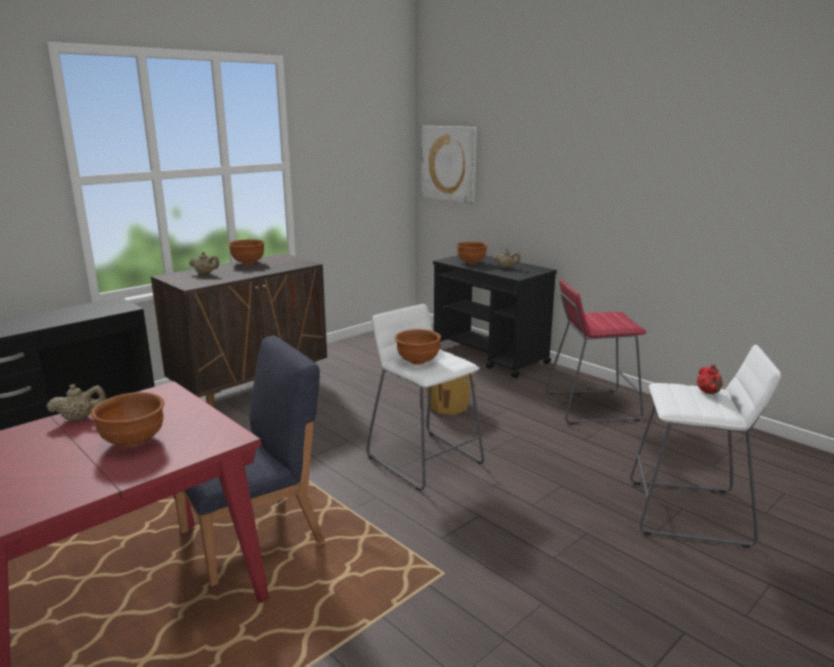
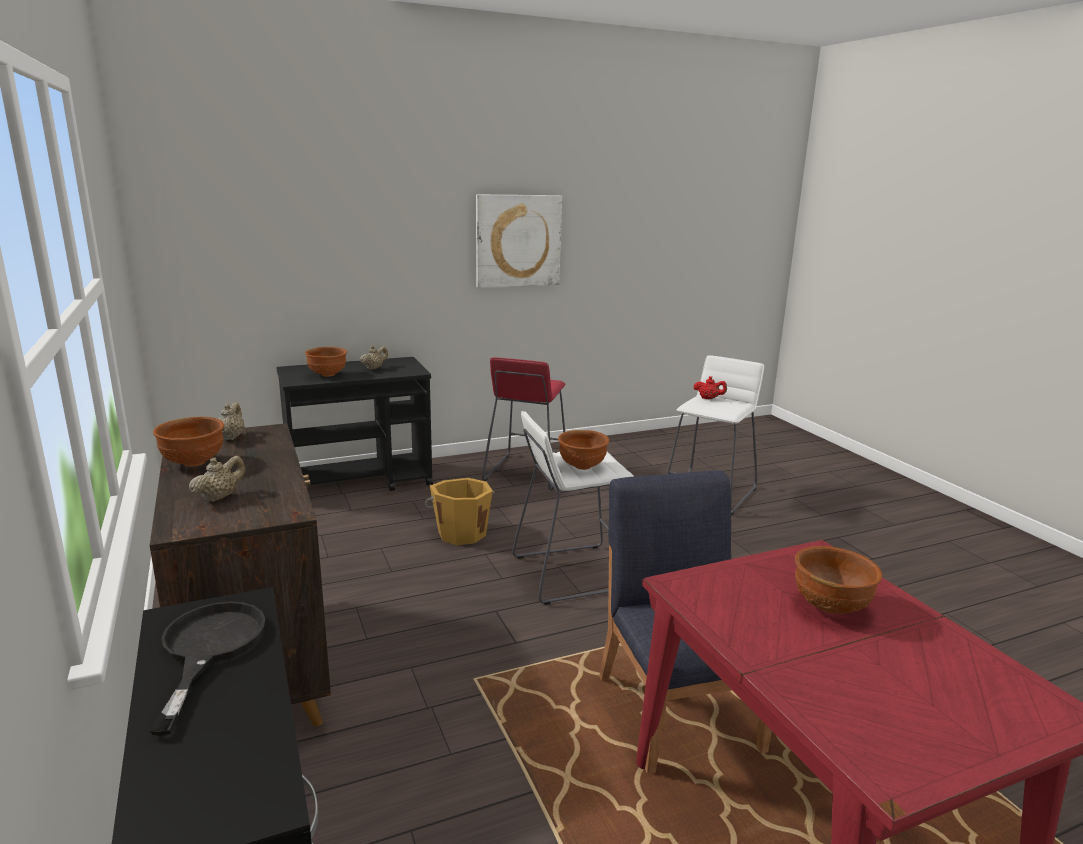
camera: 70 degrees left, 0 degrees up
beige teapot [47,384,106,422] -> beige teapot moved to [218,402,245,440]
picture [421,126,477,204] -> picture moved to [476,195,562,288]
none -> black frying pan [149,602,265,736]

